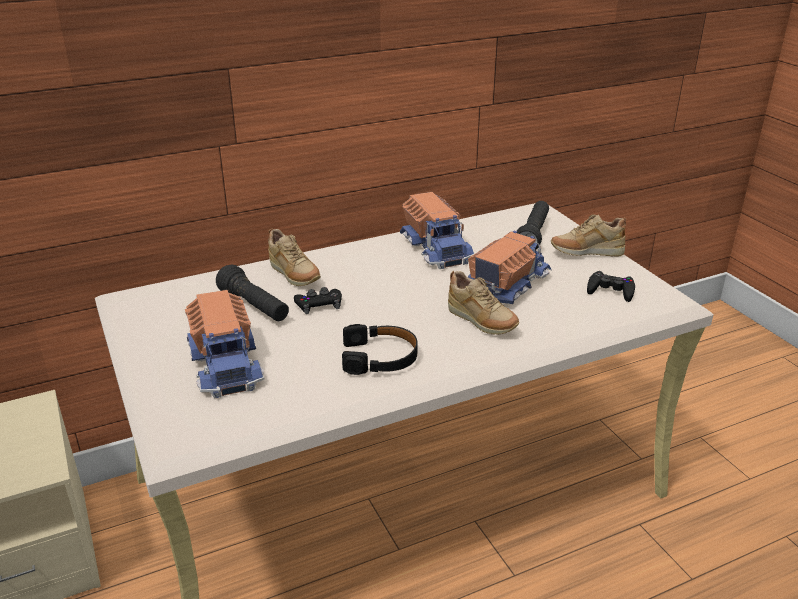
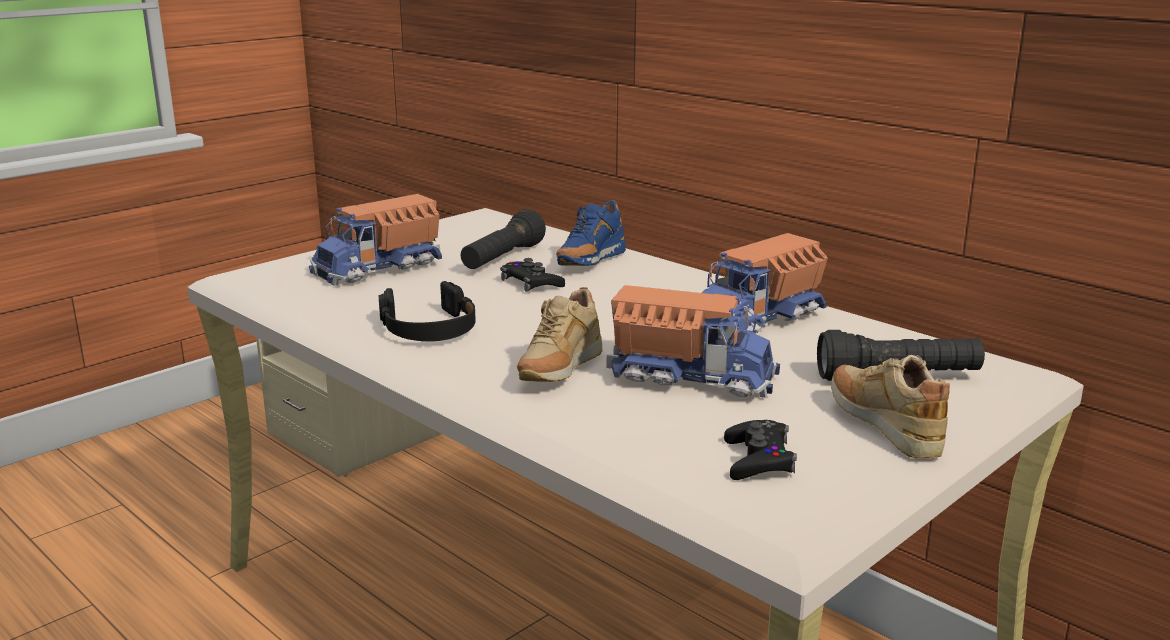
camera: 70 degrees right, 10 degrees down
beige shoe [268,228,321,286] -> blue shoe [556,200,626,266]

